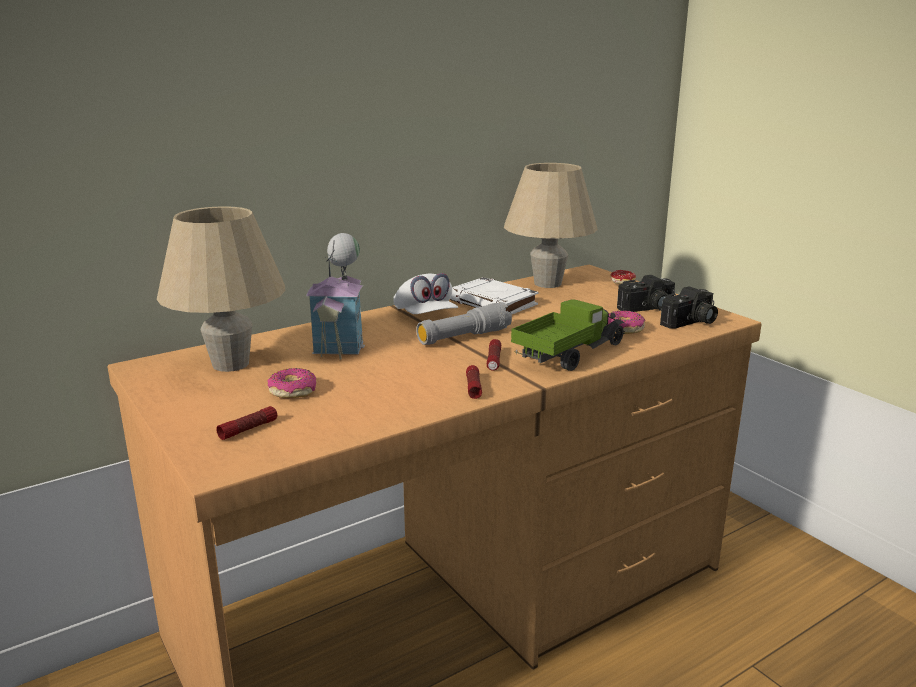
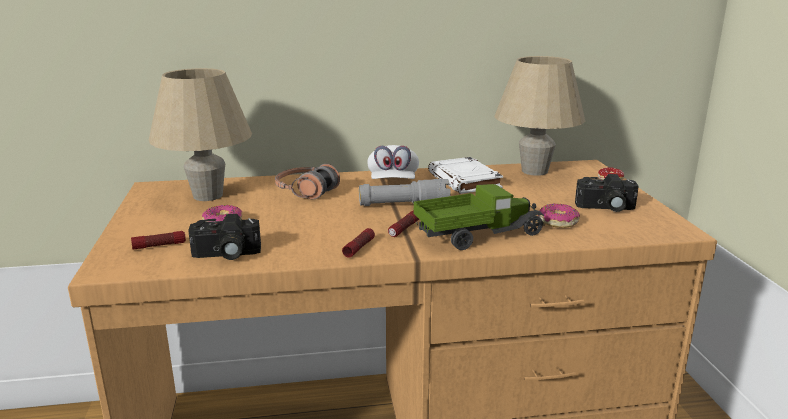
camera: 25 degrees right, 0 degrees up
toy house [306,233,365,360] -> headphones [275,164,340,199]
camera [660,286,718,329] -> camera moved to [188,214,261,260]

